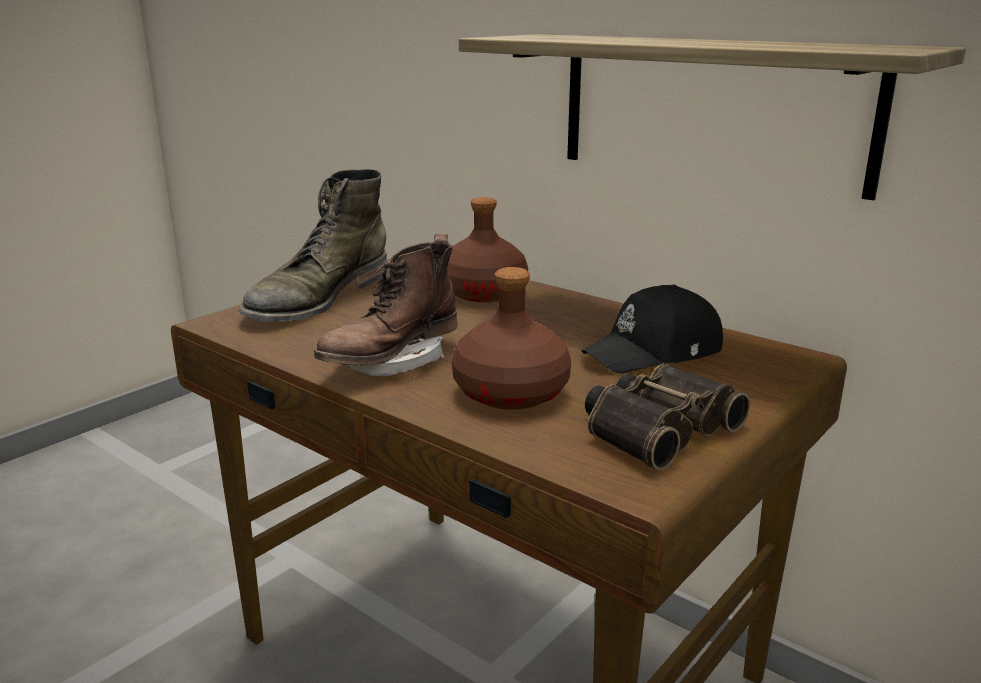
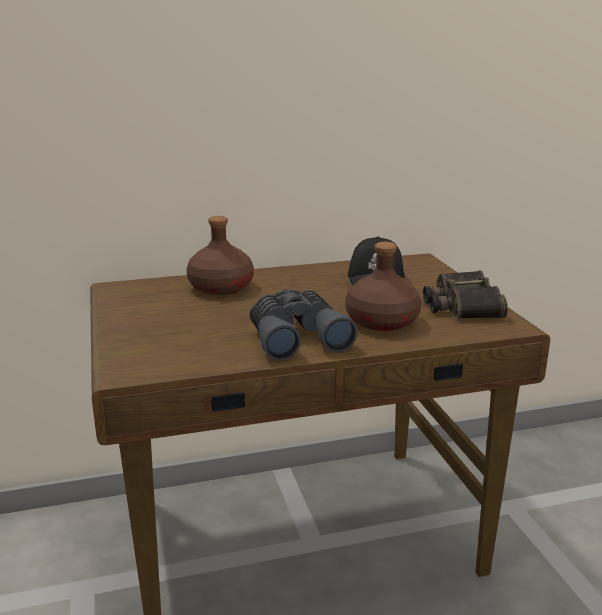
camera: 55 degrees left, 0 degrees up
green boot [238,169,387,322] -> none
brown boot [314,234,458,376] -> grey binoculars [249,289,358,361]
shelf [459,34,966,200] -> none

